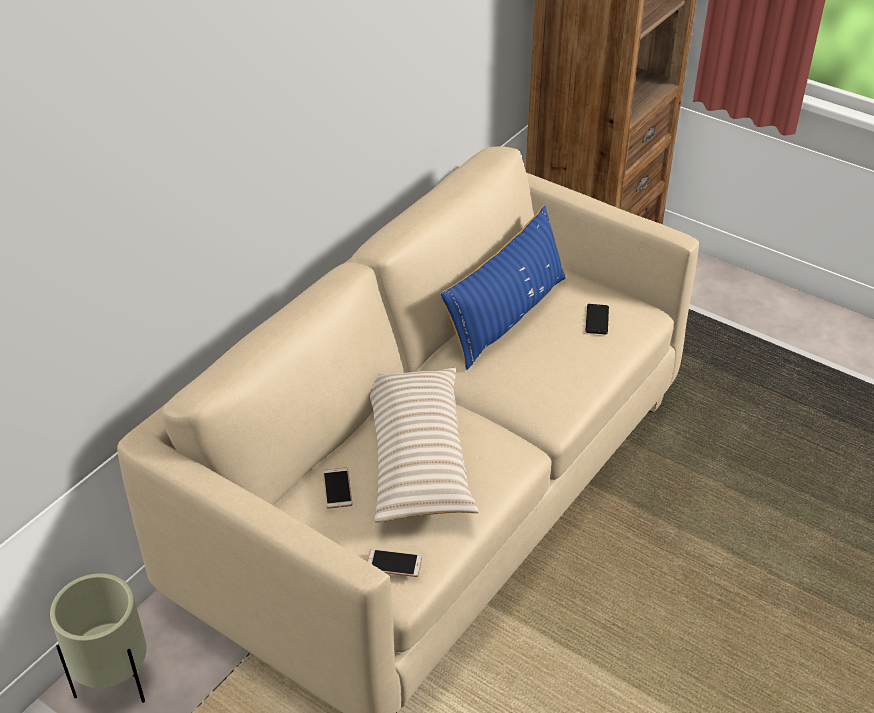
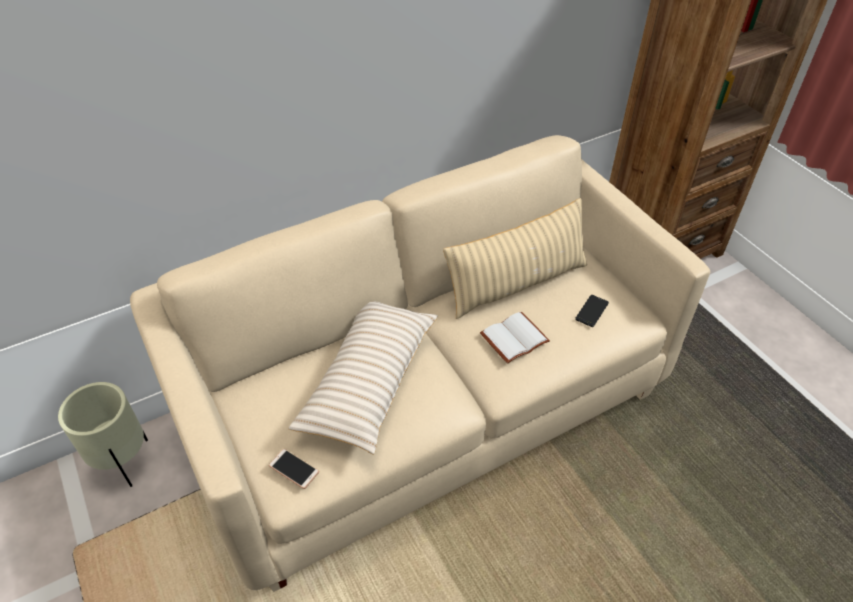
camera: 25 degrees right, 5 degrees up
phone [323,468,353,509] -> none
blue pillow [440,205,566,370] -> beige pillow [443,198,587,319]
none -> white book [480,312,550,363]

